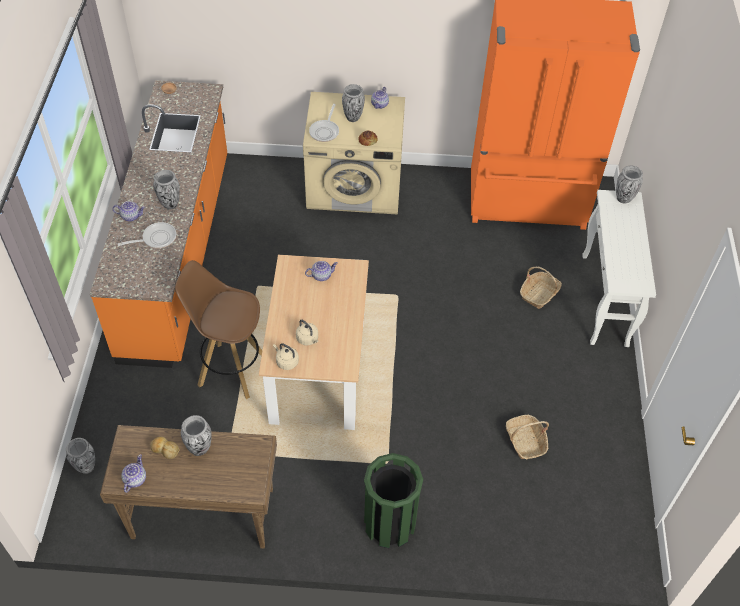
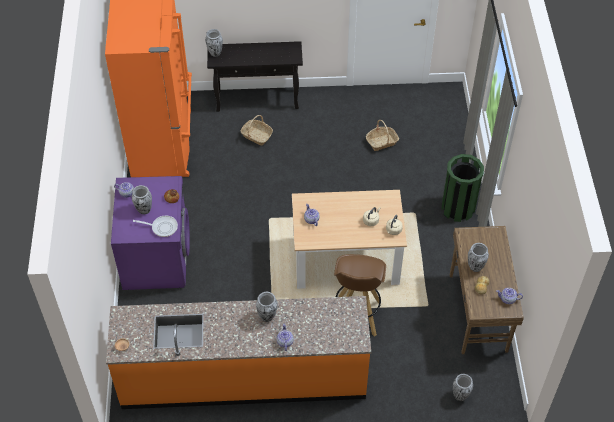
camera: 95 degrees left, 0 degrees up
frying pan [118,222,176,249] -> none
beige washing machine [303,92,405,214] -> purple washing machine [111,176,190,290]
white console table [582,190,656,347] -> black console table [207,41,303,112]

